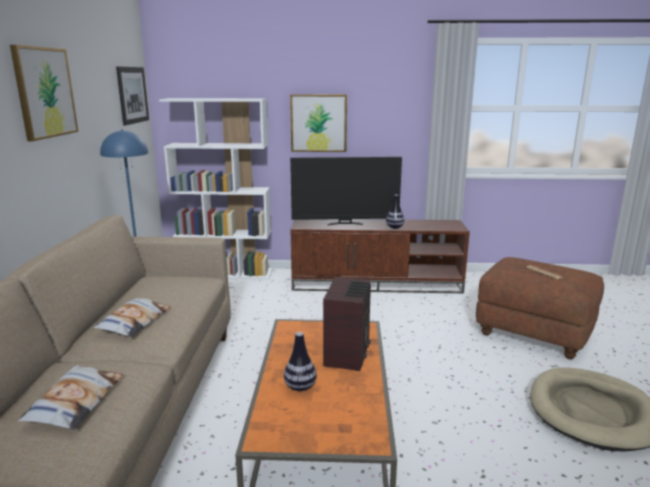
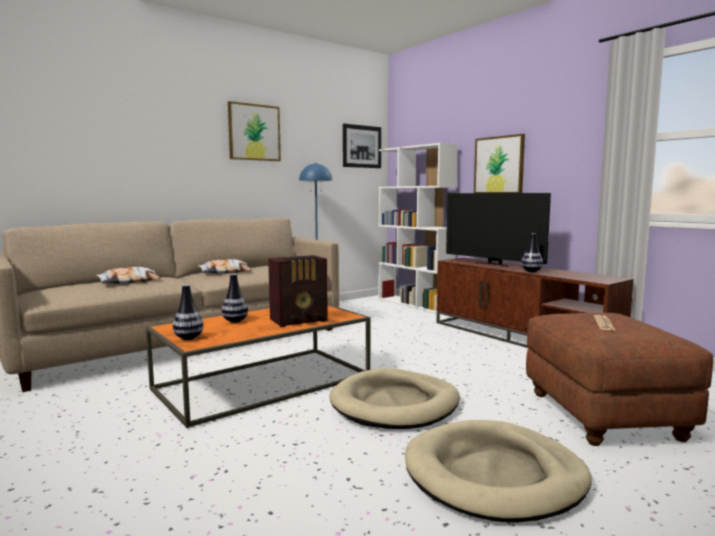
camera: 50 degrees right, 10 degrees down
none -> vase [173,285,203,340]
none -> beige dog bed [329,368,460,429]

